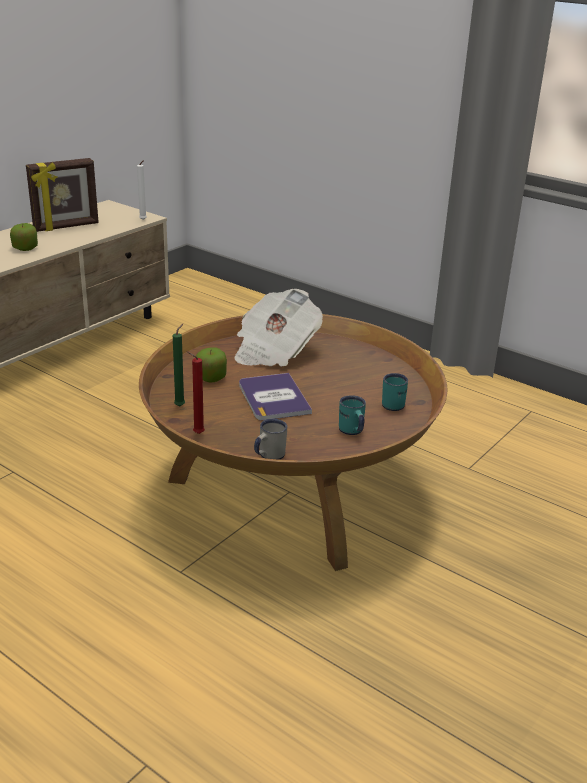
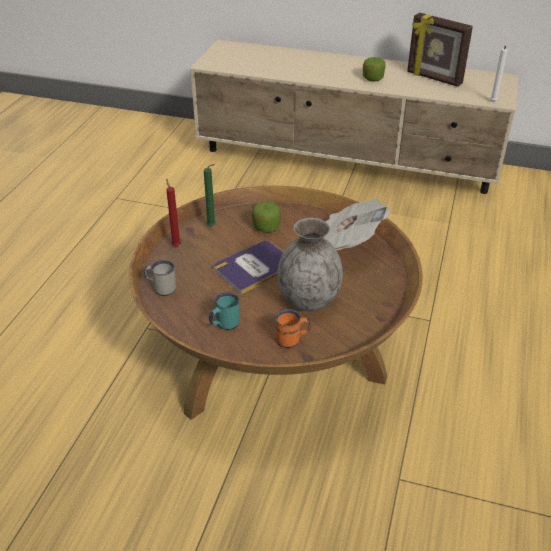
camera: 70 degrees right, 10 degrees up
turquoise mug [382,373,408,411] -> orange mug [275,309,311,348]
none -> grey vase [277,218,343,311]

